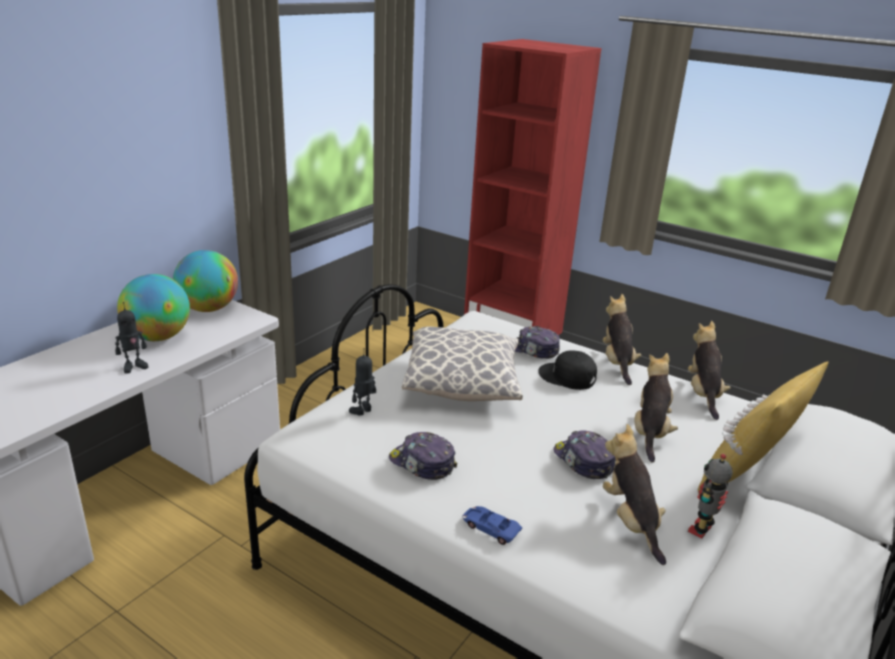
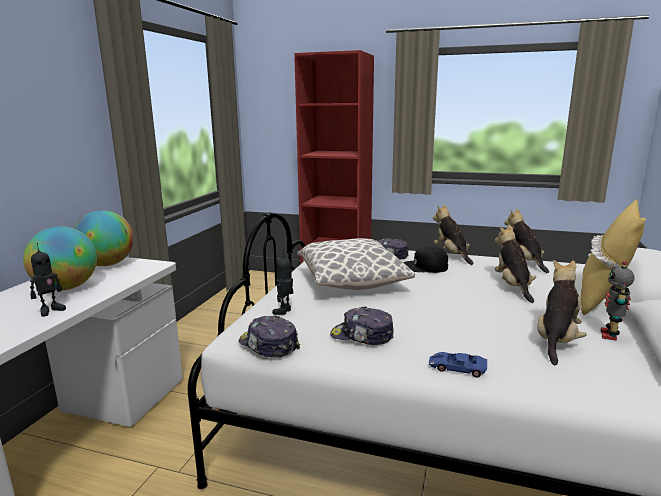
camera: 15 degrees left, 10 degrees down
cap [553,430,616,479] -> cap moved to [239,316,300,358]
plush toy [603,424,666,565] -> plush toy turned 60 degrees clockwise [537,259,587,365]

